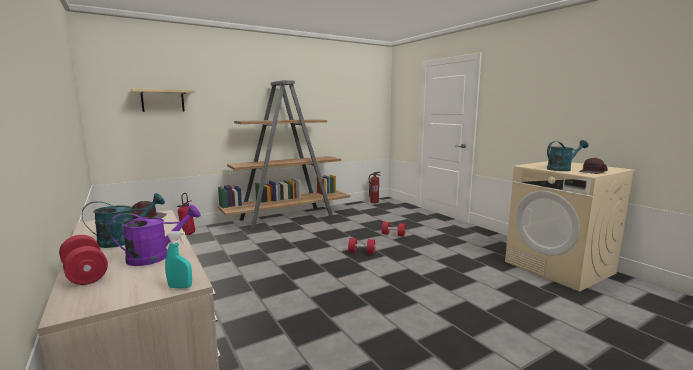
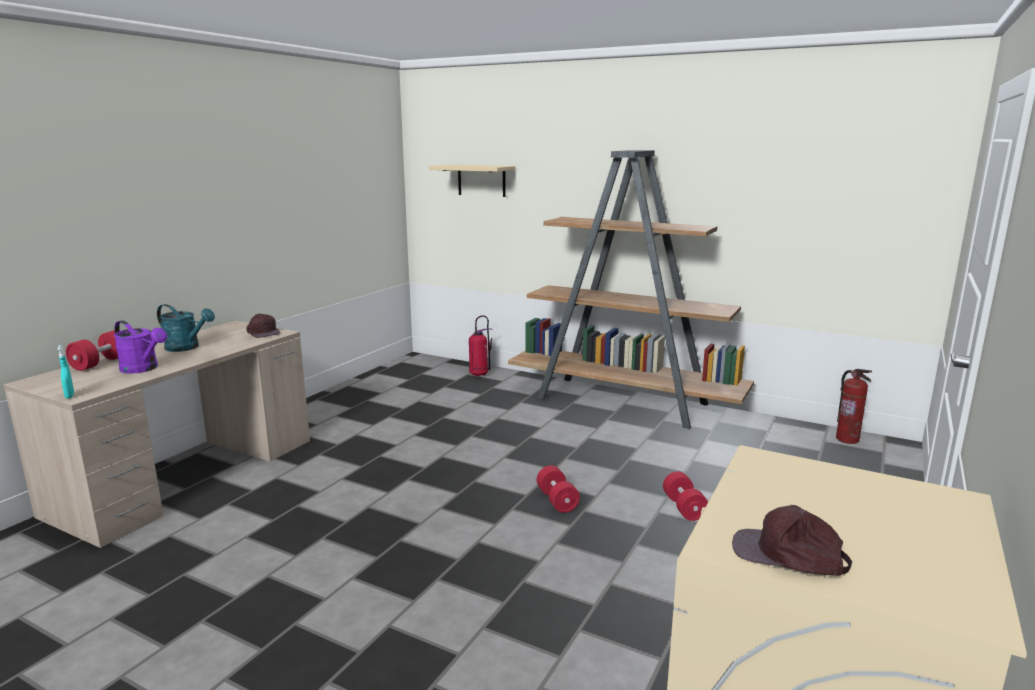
camera: 60 degrees right, 5 degrees up
turquoise watering can [547,140,588,171] -> none

